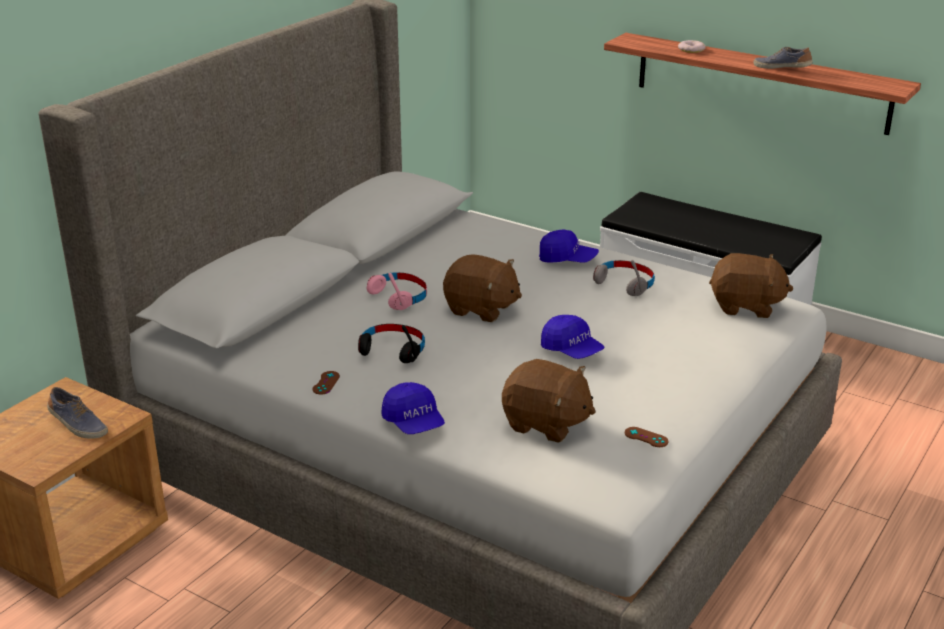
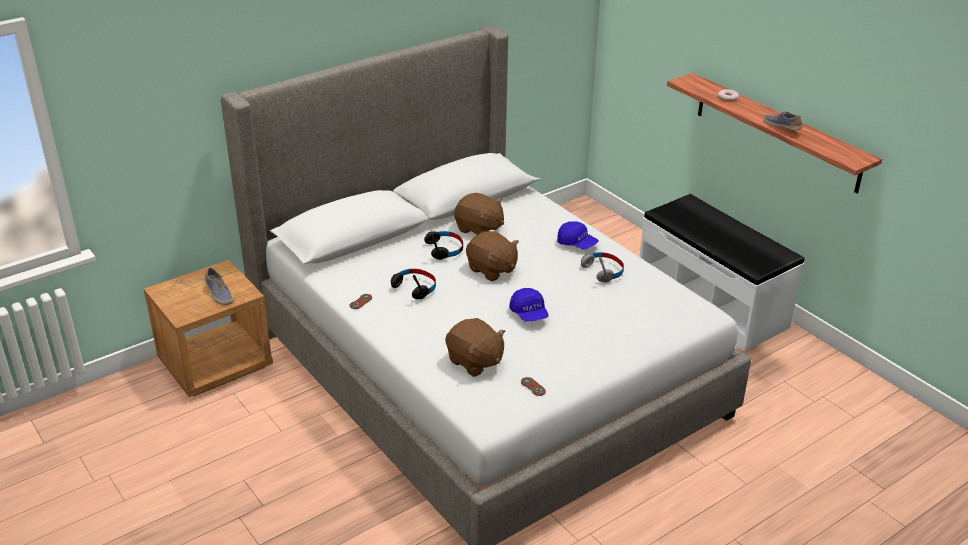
camera: 20 degrees right, 5 degrees up
pink headphones [366,272,427,310] -> black headphones [424,231,463,260]
blue cap [381,382,445,434] -> none
brown plush toy [709,253,793,318] -> brown plush toy moved to [454,193,504,235]

